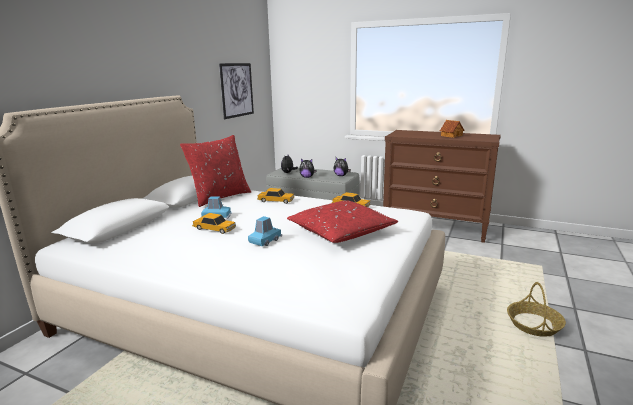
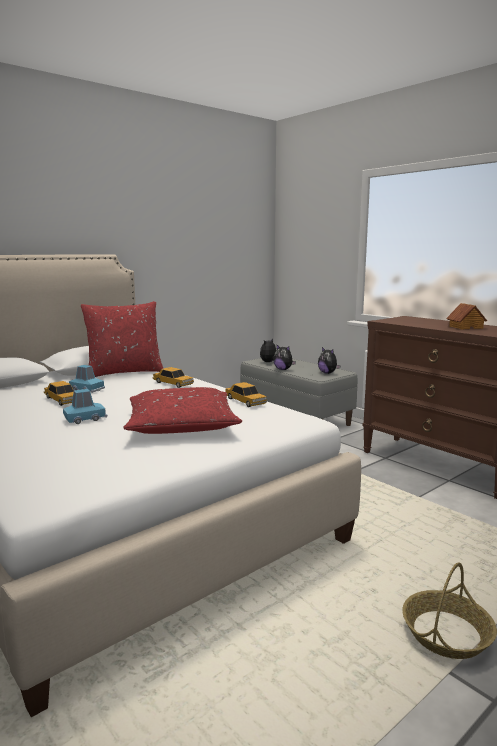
camera: 25 degrees right, 5 degrees down
picture [219,63,254,119] -> none

